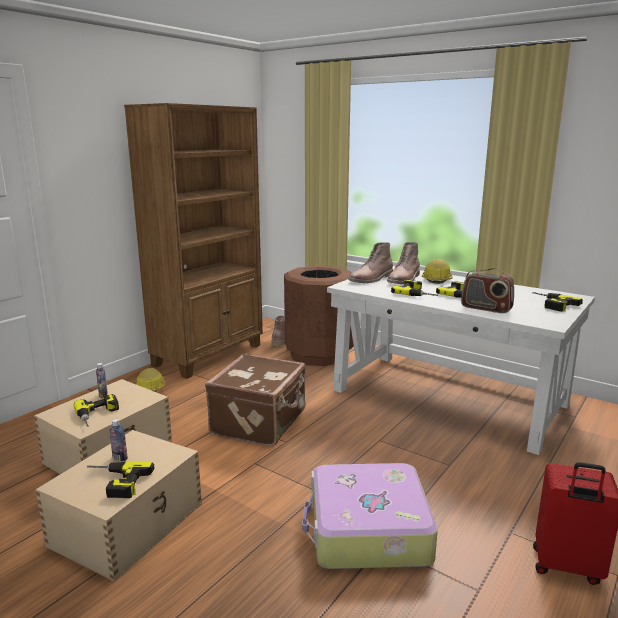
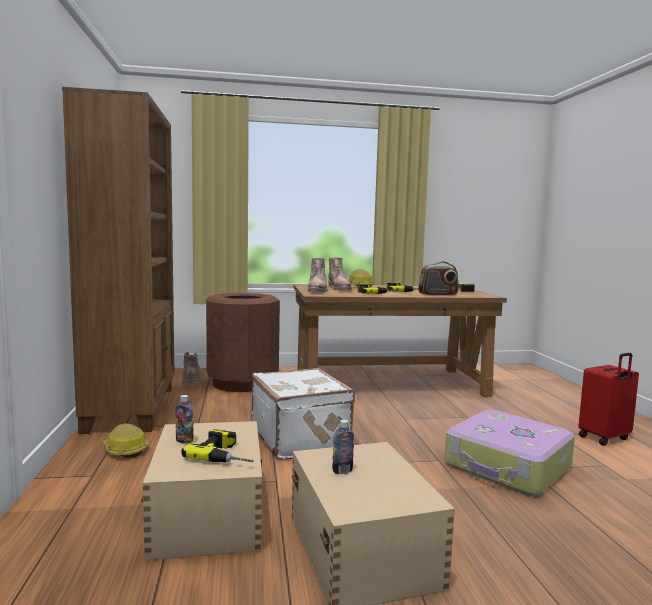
camera: 45 degrees left, 10 degrees down
power drill [87,461,155,498] -> none
brown suitcase [205,353,306,447] -> white suitcase [251,368,355,459]
white desk [327,266,595,455] -> brown desk [294,284,507,397]

